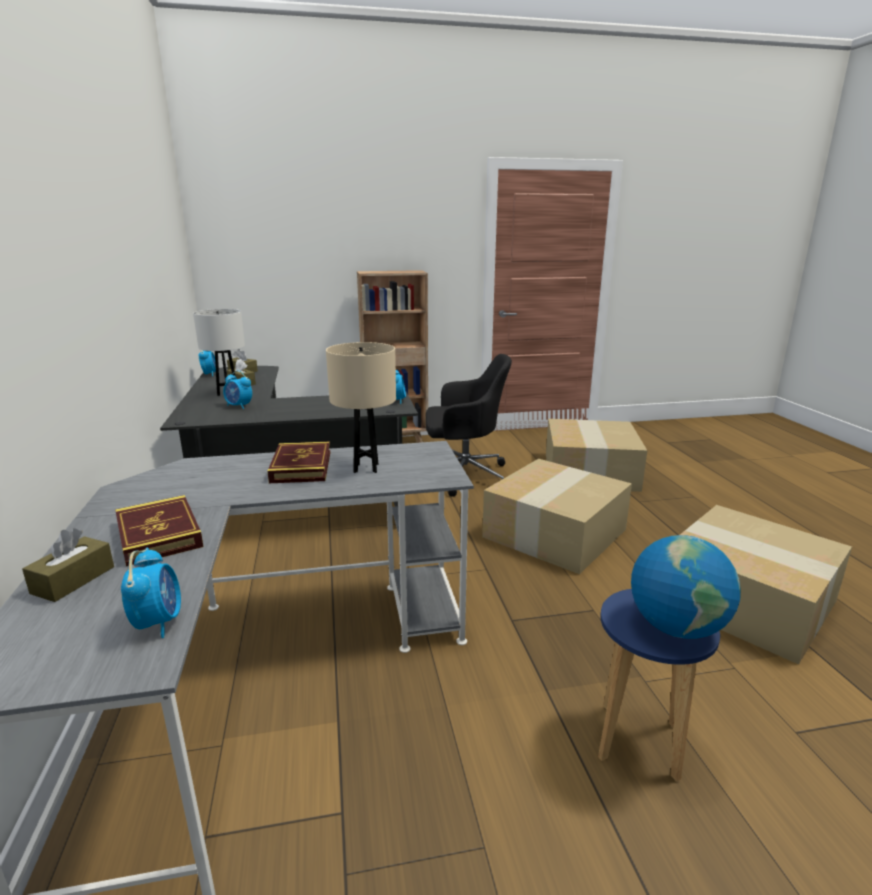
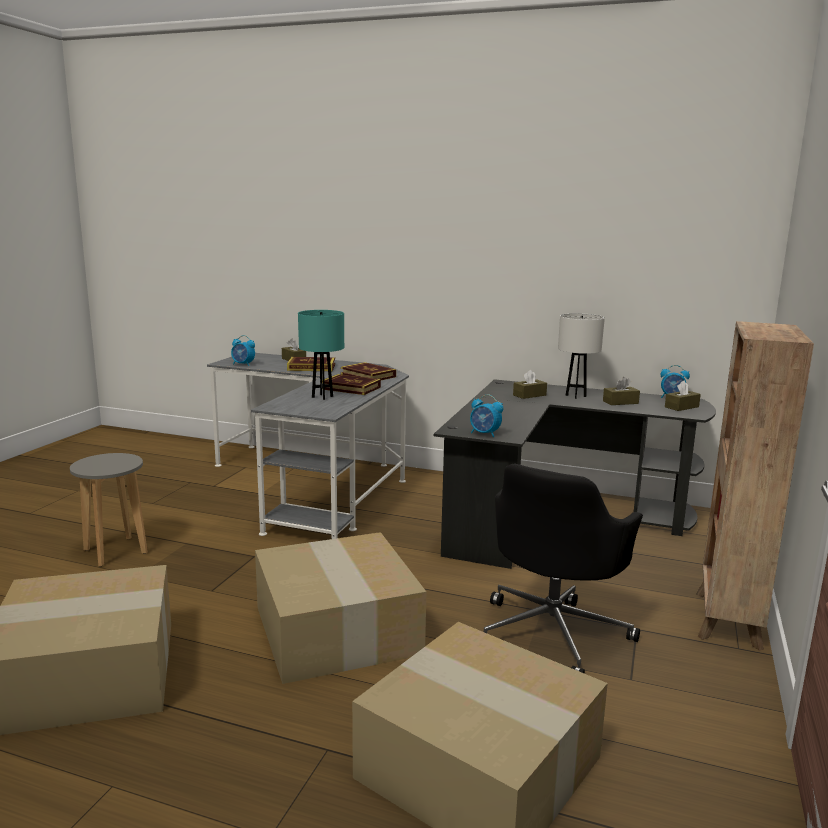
camera: 120 degrees right, 5 degrees down
alarm clock [223,370,252,409] -> brown tissue box [513,370,547,399]
beige table lamp [326,342,396,473] -> turquoise table lamp [298,310,344,400]
blue stool [598,589,720,781] -> grey stool [70,453,148,567]
globe [631,535,741,639] -> none
none -> book [341,362,396,380]

